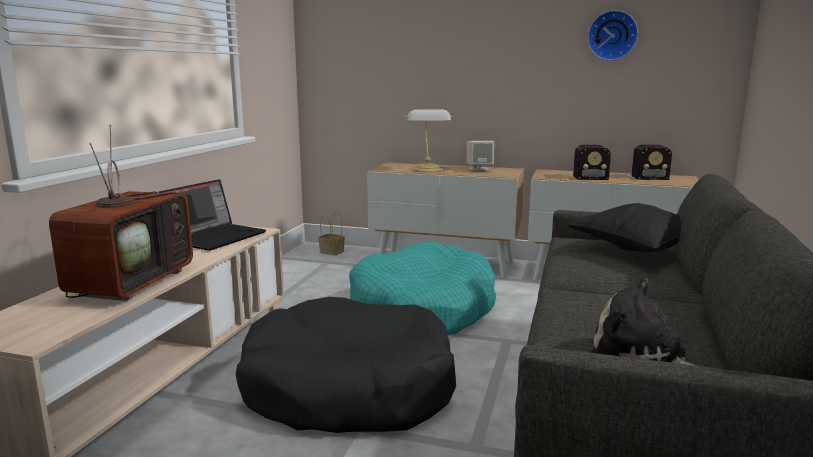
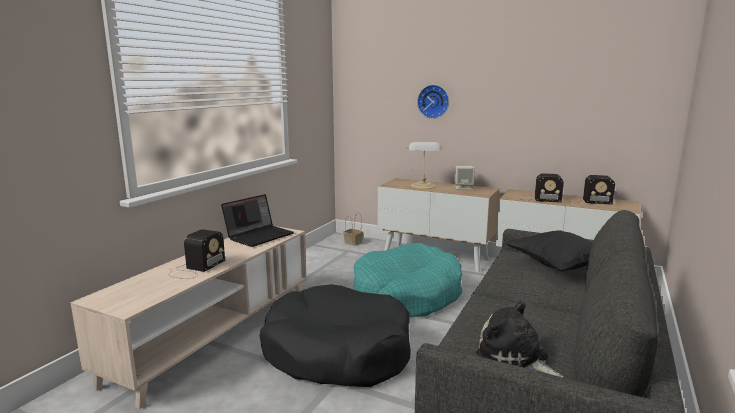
camera: 10 degrees right, 0 degrees up
television [49,125,193,301] -> radio [168,229,225,279]
wall clock [587,10,638,61] -> wall clock moved to [417,85,449,119]

